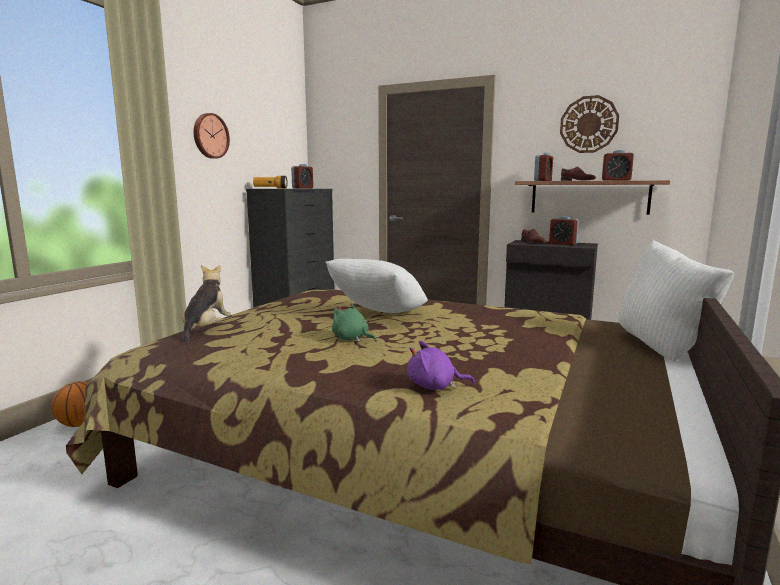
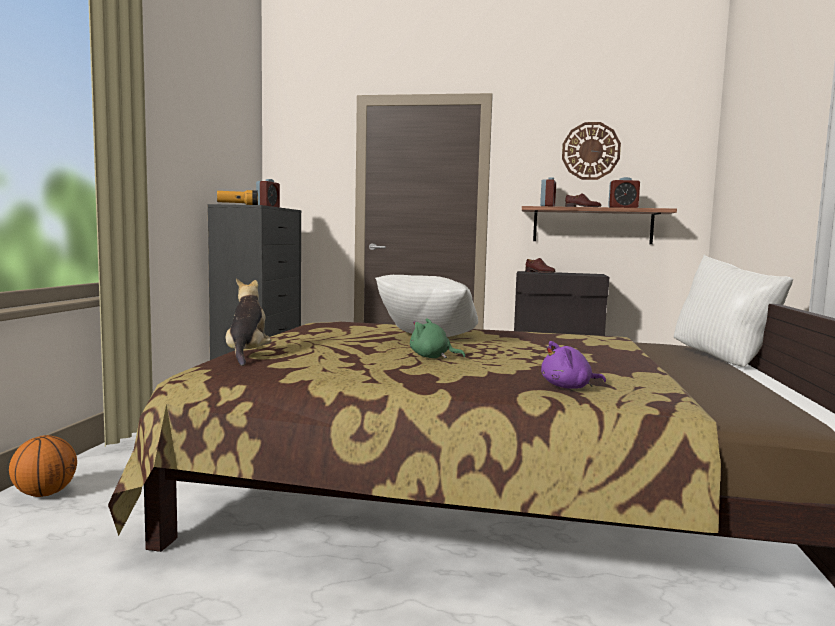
camera: 15 degrees left, 5 degrees down
wall clock [193,113,230,159] -> none
alarm clock [549,216,579,245] -> none

